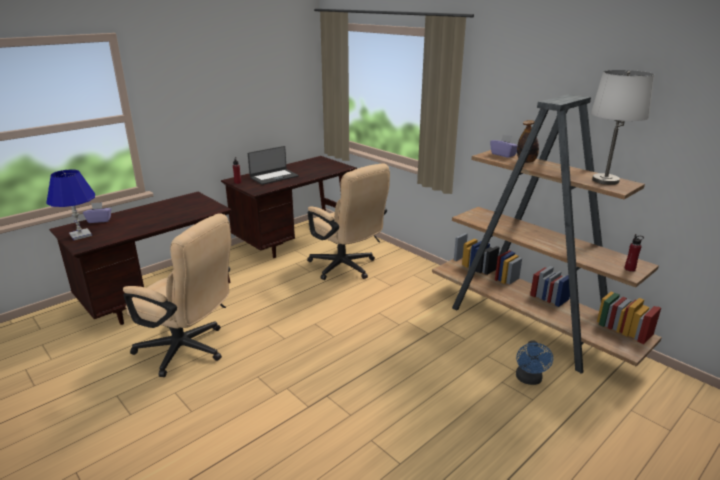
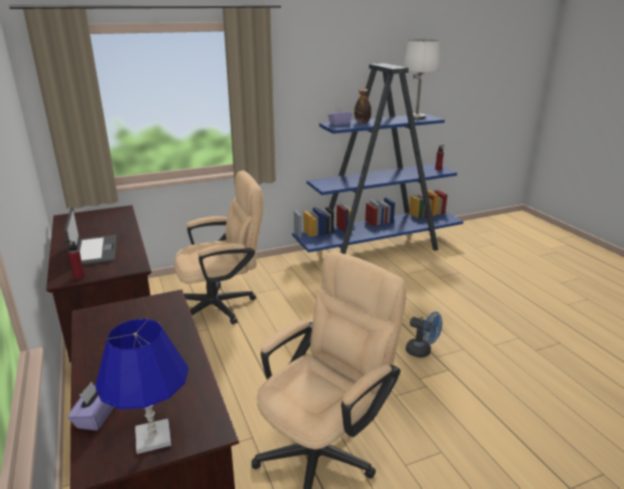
camera: 70 degrees left, 0 degrees up
brown bookcase [432,94,662,374] -> blue bookcase [292,63,463,254]
blue fan [516,340,553,385] -> blue fan moved to [406,312,442,358]

